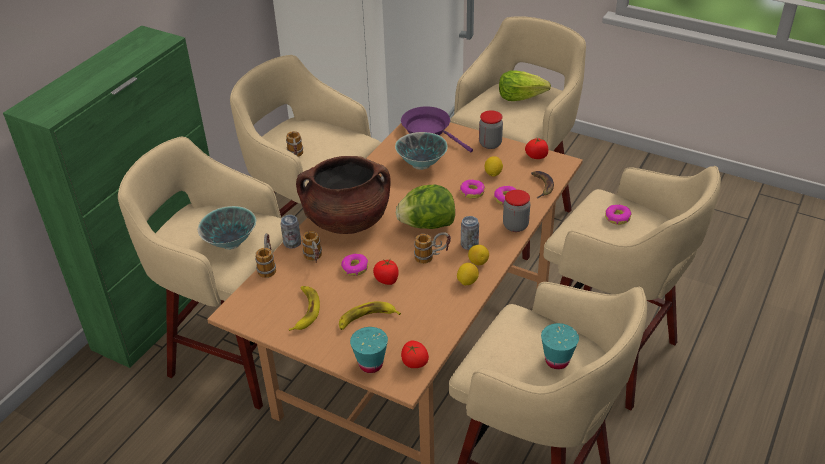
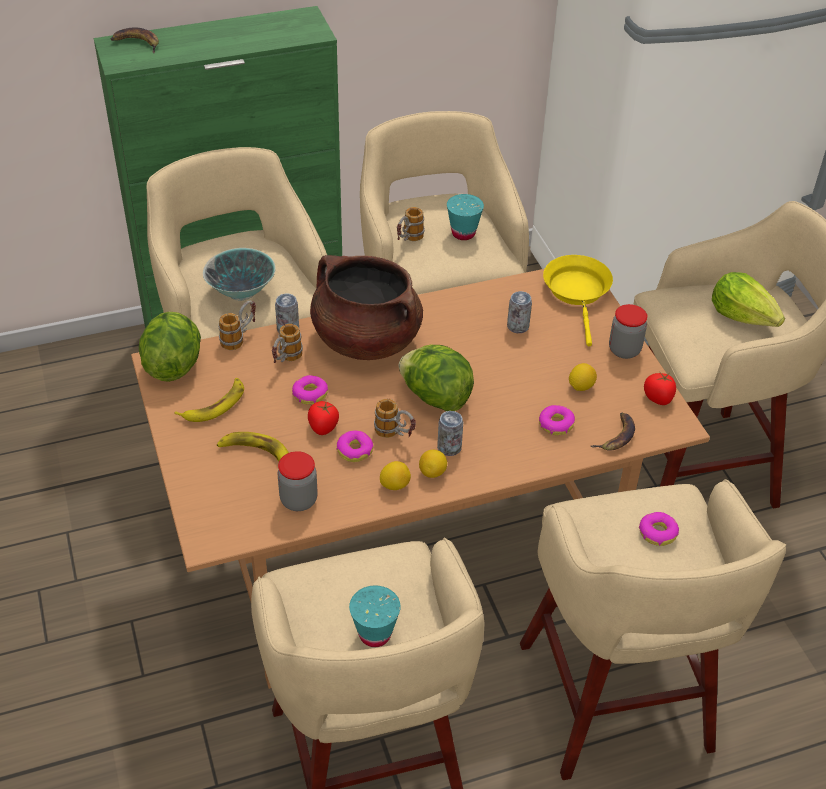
camera: 40 degrees right, 5 degrees up
turquoise cup [350,327,388,373] -> turquoise cup moved to [447,194,484,240]
bowl [395,132,448,170] -> can [507,291,532,333]
purple frying pan [401,107,473,152] -> yellow frying pan [543,255,613,346]
tomato [401,341,429,368] -> none
donut [460,179,485,199] -> donut moved to [336,430,374,462]
jar [503,190,530,232] -> jar moved to [278,451,317,511]
none -> banana [111,27,159,53]
none -> lettuce [139,311,201,382]

